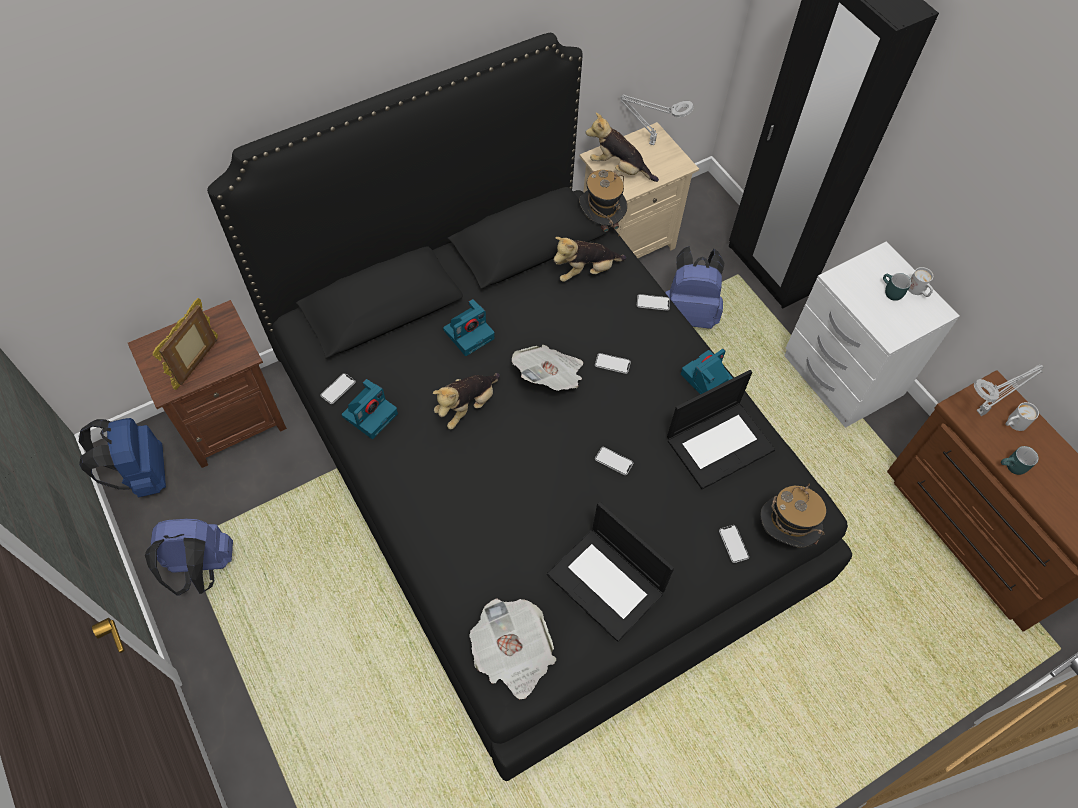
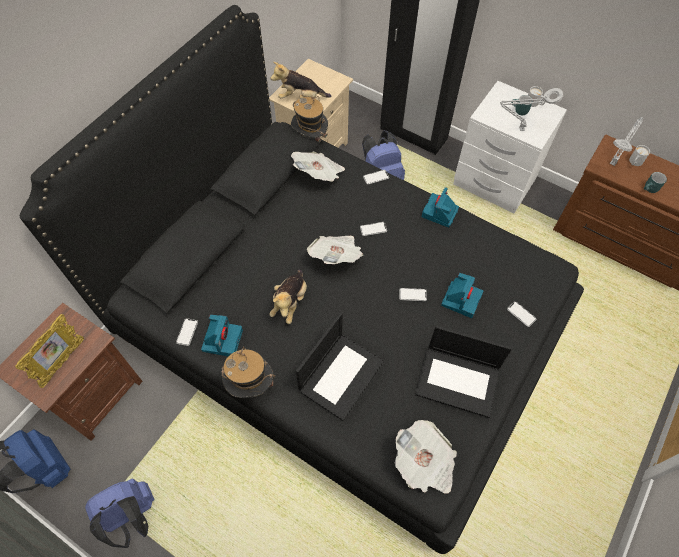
camera: 25 degrees left, 0 degrees up
picture frame [152,298,218,390] -> picture frame turned 150 degrees counterclockwise [15,314,84,388]
camera [443,299,495,356] -> camera moved to [441,273,483,318]
plush toy [553,237,626,282] -> newspaper [291,152,345,182]
grey table lamp [620,94,694,145] -> grey table lamp moved to [500,88,563,131]
laptop [667,370,775,489] -> laptop moved to [296,312,384,421]
hat [760,484,826,548] -> hat moved to [221,346,275,398]

